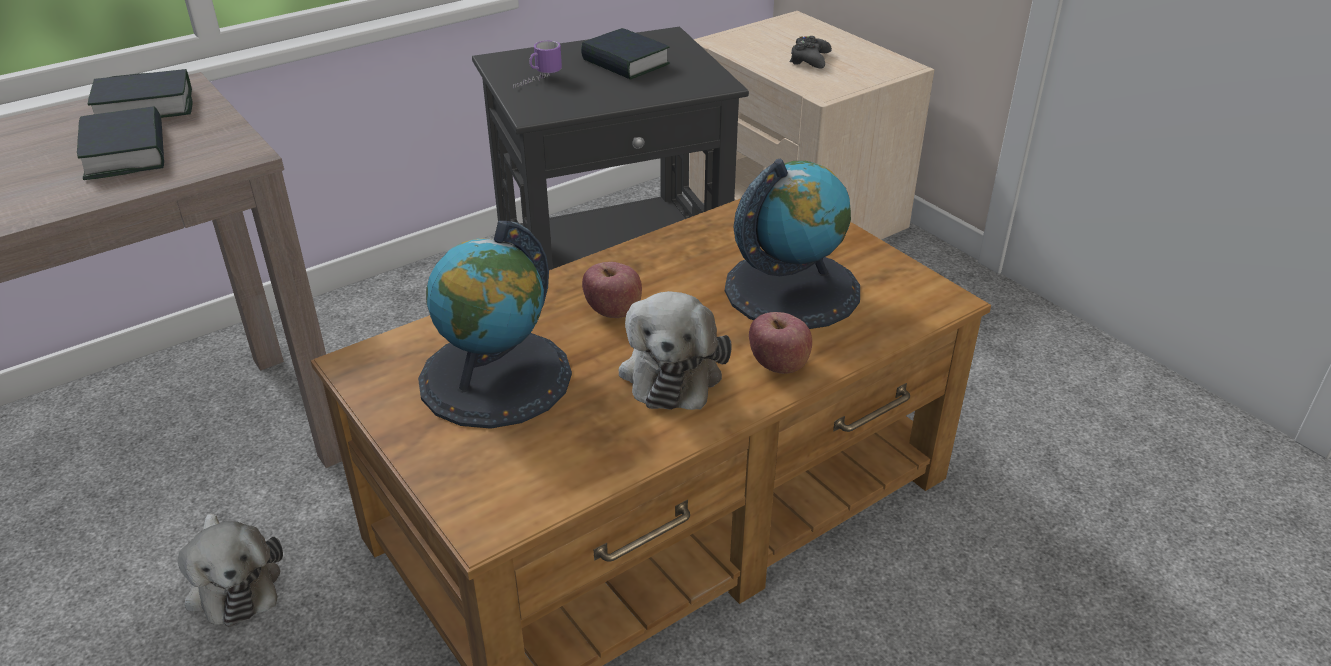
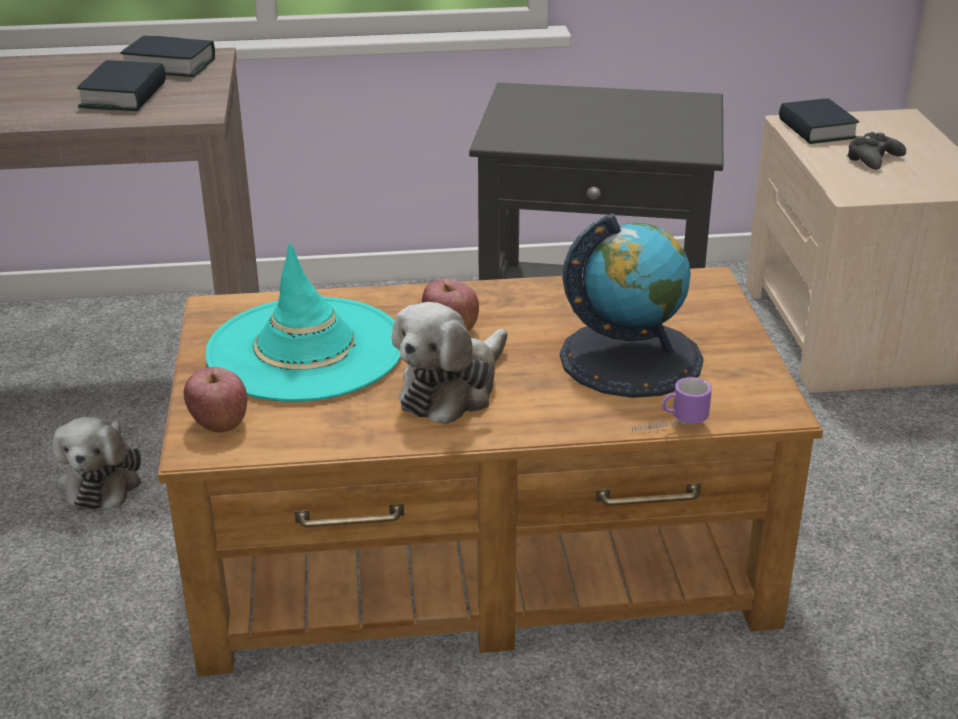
camera: 30 degrees right, 5 degrees down
globe [418,221,572,429] -> turquoise hat [205,243,401,402]
mug [513,40,562,88] -> mug moved to [632,377,712,431]
book [581,28,670,80] -> book moved to [779,98,859,144]
apple [749,312,812,374] -> apple moved to [184,367,247,432]

